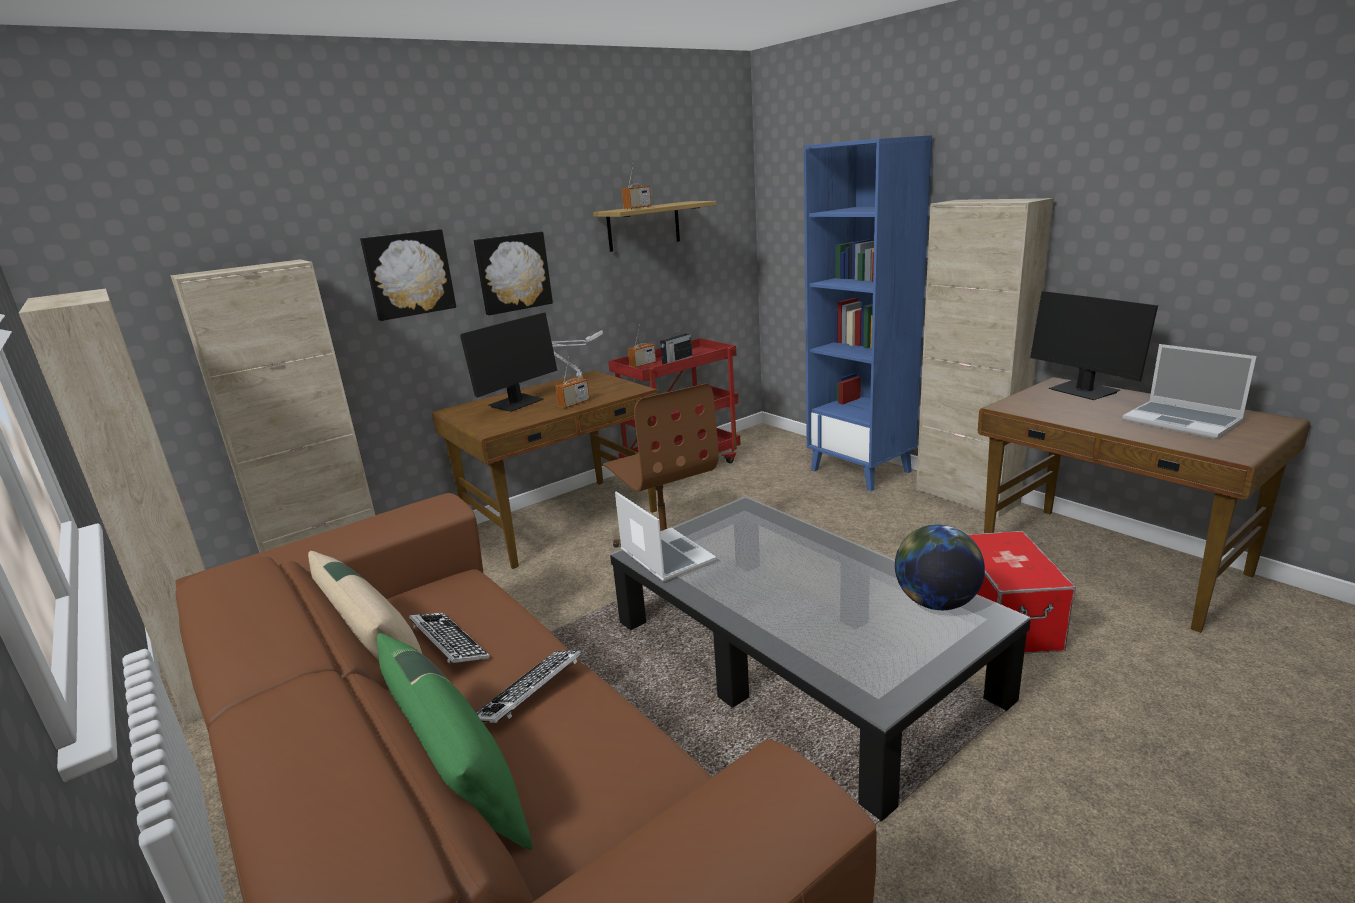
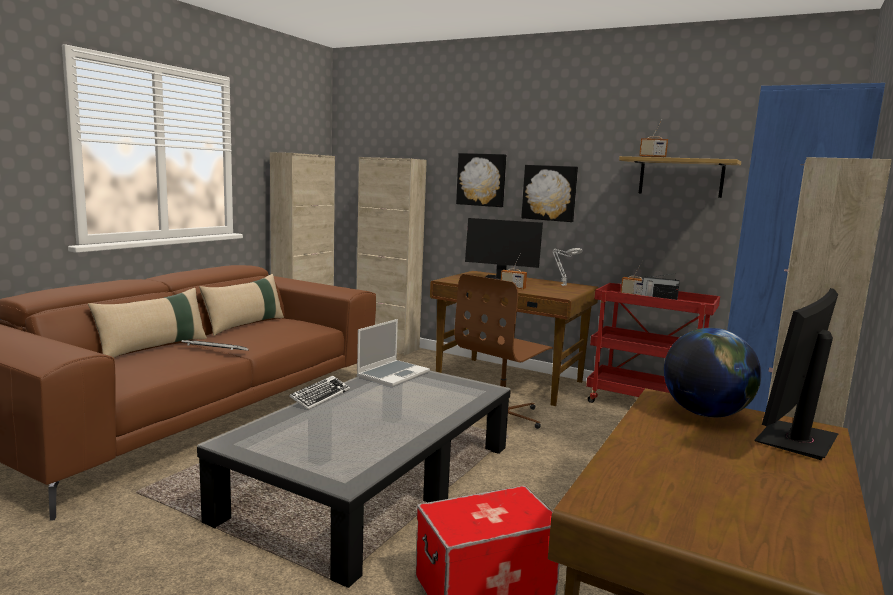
camera: 65 degrees right, 10 degrees down
green pillow [377,633,532,850] -> beige pillow [88,288,207,358]
keyboard [409,613,490,663] -> keyboard moved to [289,375,350,410]
globe [895,525,985,610] -> globe moved to [664,328,761,418]
laptop [1122,344,1257,439] -> none

